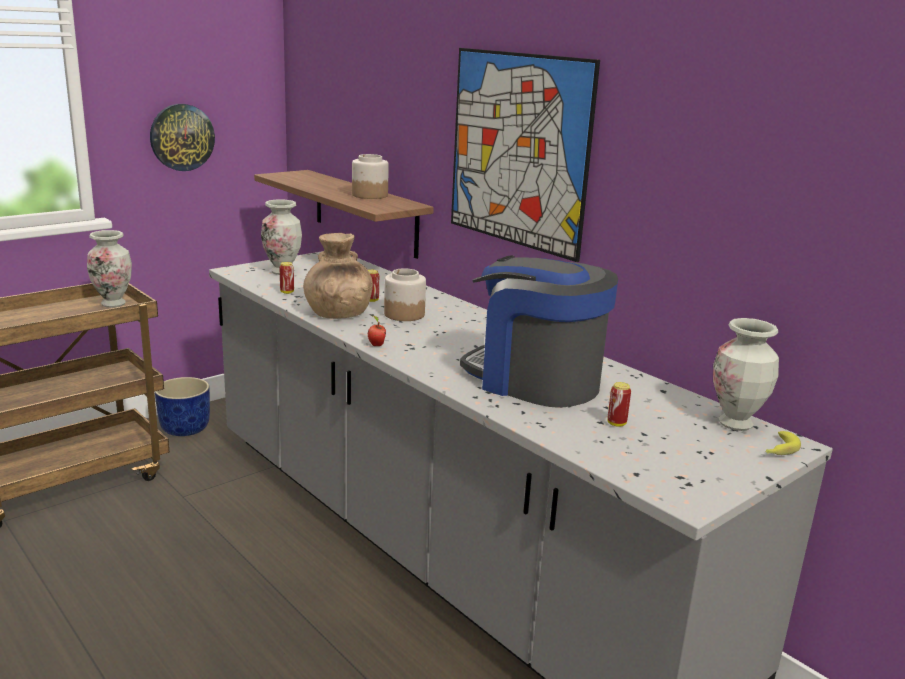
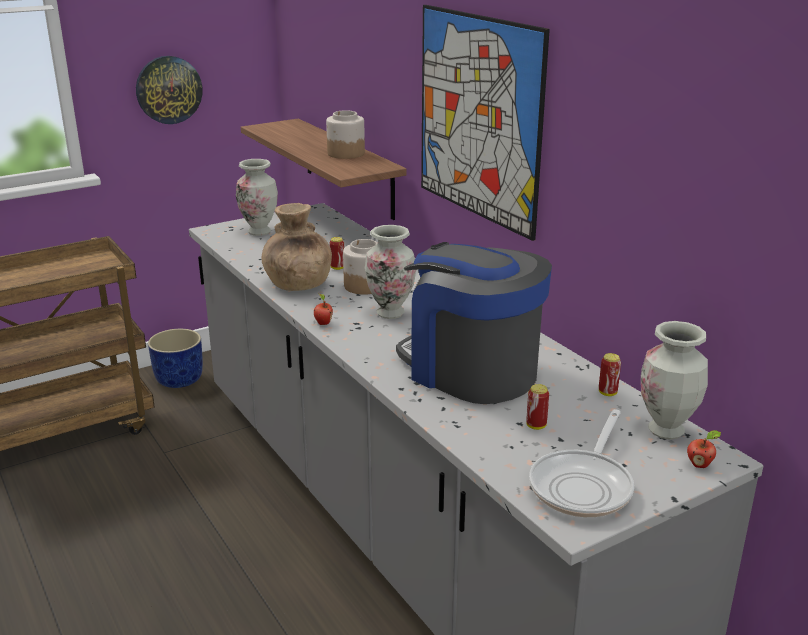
camera: 10 degrees right, 5 degrees up
vase [87,230,132,308] -> vase moved to [365,225,416,319]
can [279,262,294,294] -> can moved to [599,353,621,396]
banana [766,431,801,455] -> apple [687,430,721,468]
none -> frying pan [529,409,634,517]

